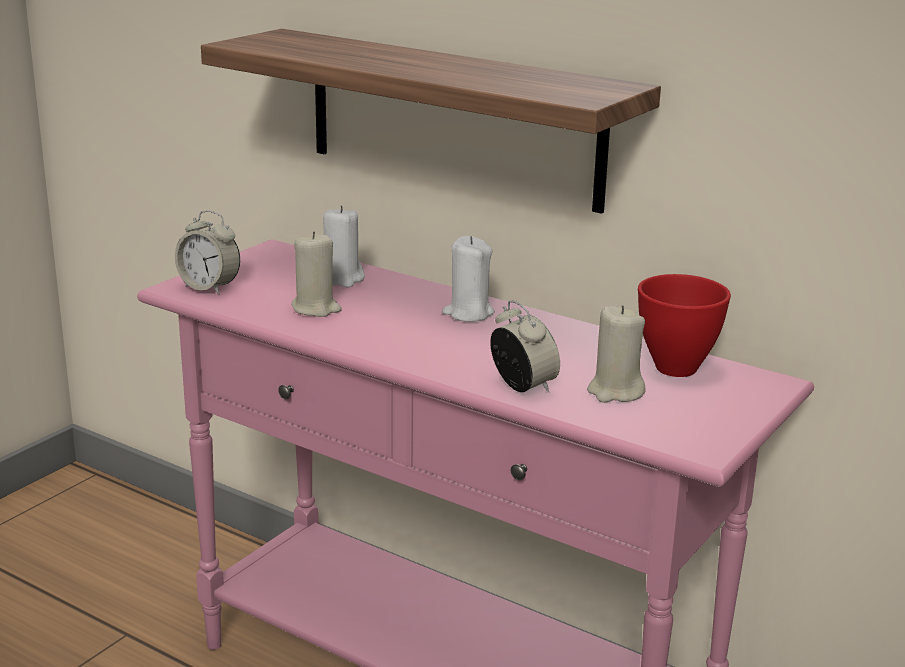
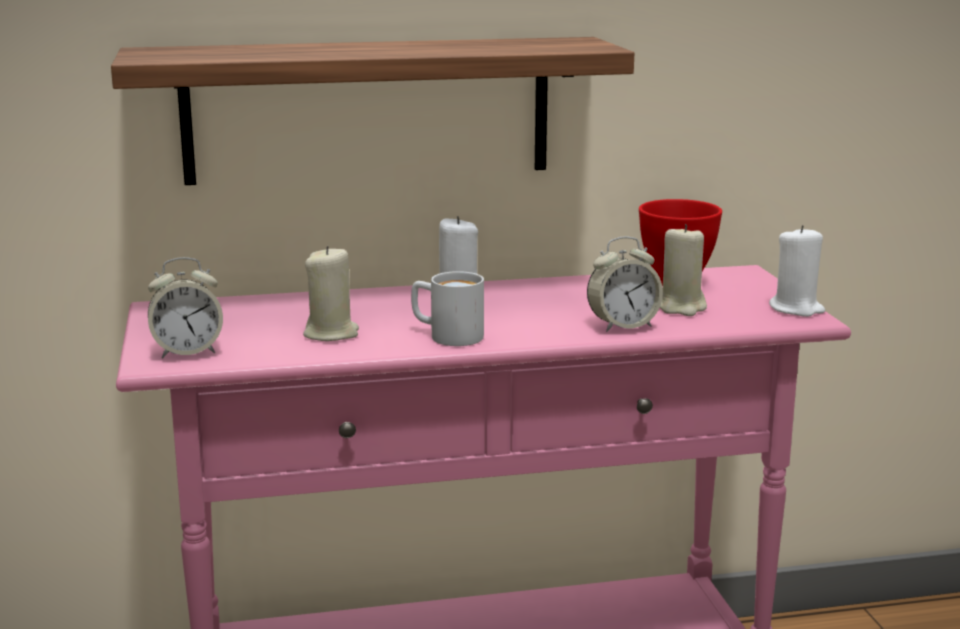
camera: 45 degrees left, 5 degrees down
white candle [323,206,365,287] -> white candle moved to [769,225,825,317]
alarm clock [490,300,560,393] -> alarm clock turned 150 degrees clockwise [587,236,663,332]
none -> white mug [411,271,484,346]

